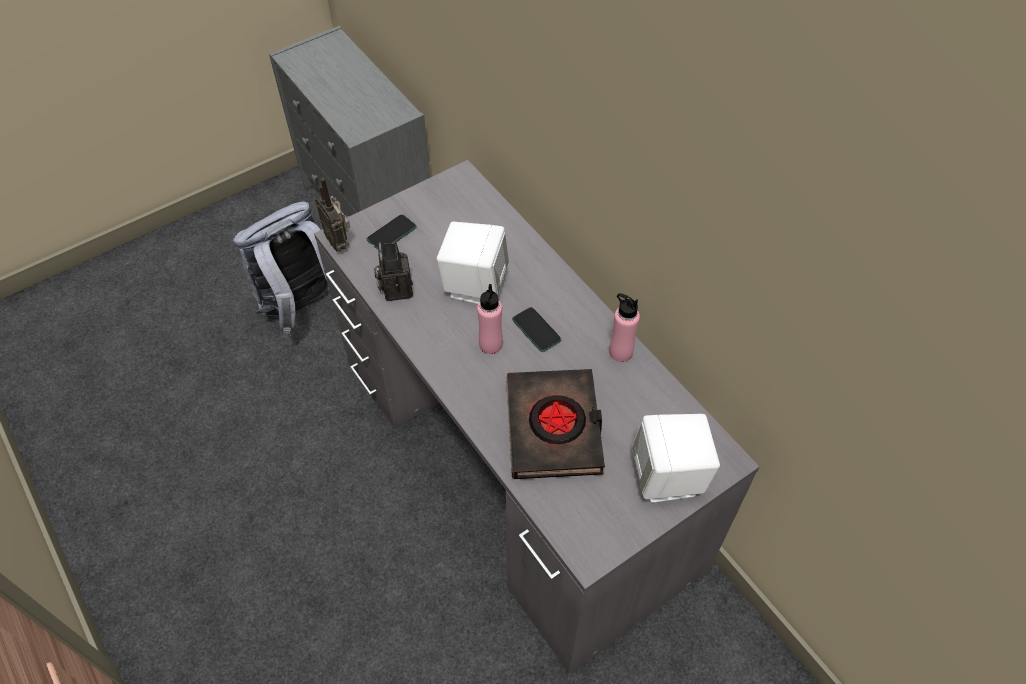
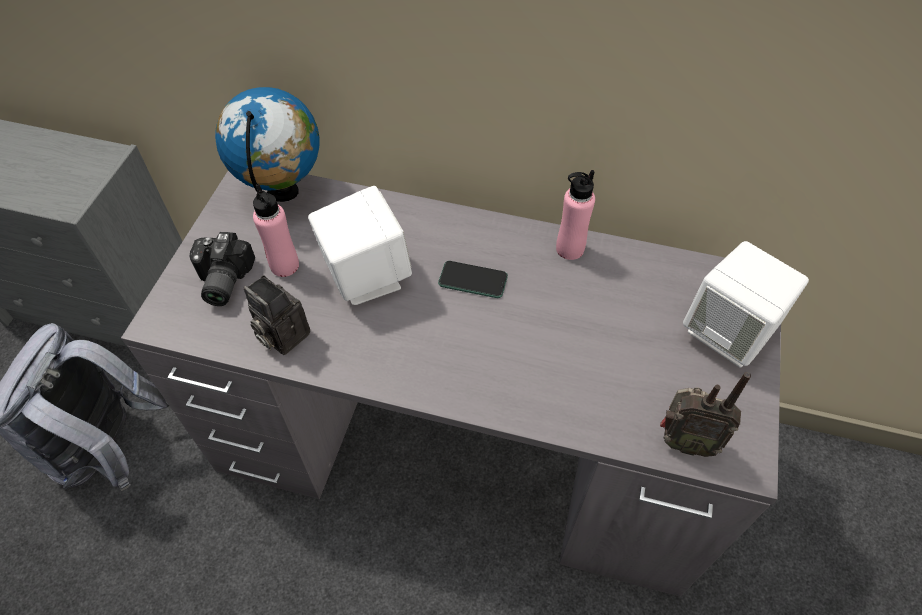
camera: 40 degrees left, 0 degrees up
radio [315,178,350,252] -> radio moved to [660,372,751,457]
phone [367,214,417,250] -> camera [190,232,255,306]
pink bottle [477,284,503,354] -> pink bottle moved to [253,183,299,277]
black book [507,369,605,479] -> none
none -> globe [215,87,320,202]

